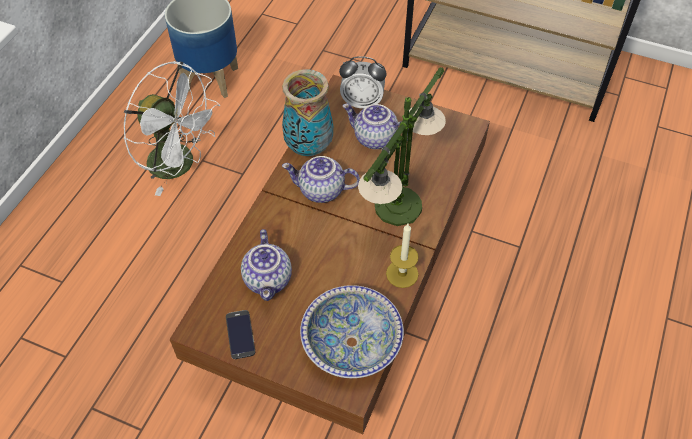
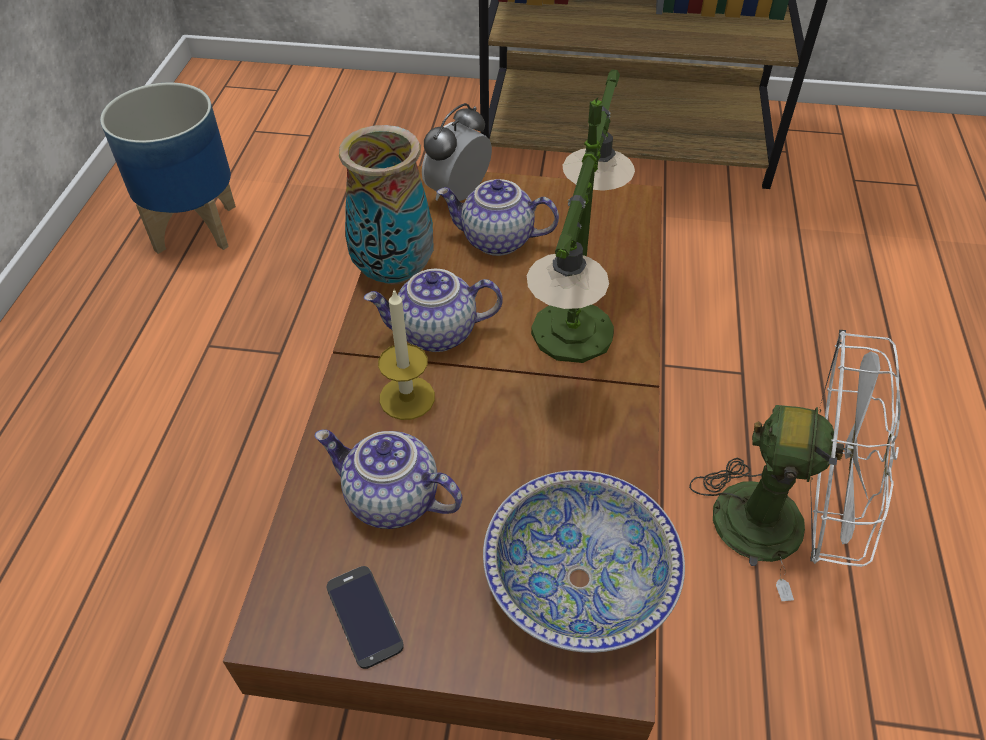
camera: 15 degrees left, 5 degrees down
white fan [124,61,220,196] -> white fan moved to [689,330,901,601]
teapot [241,229,292,301] -> teapot turned 135 degrees clockwise [315,429,462,529]
alarm clock [339,56,386,109] -> alarm clock turned 135 degrees clockwise [422,103,492,201]
candle [386,224,419,288] -> candle moved to [378,288,435,420]

